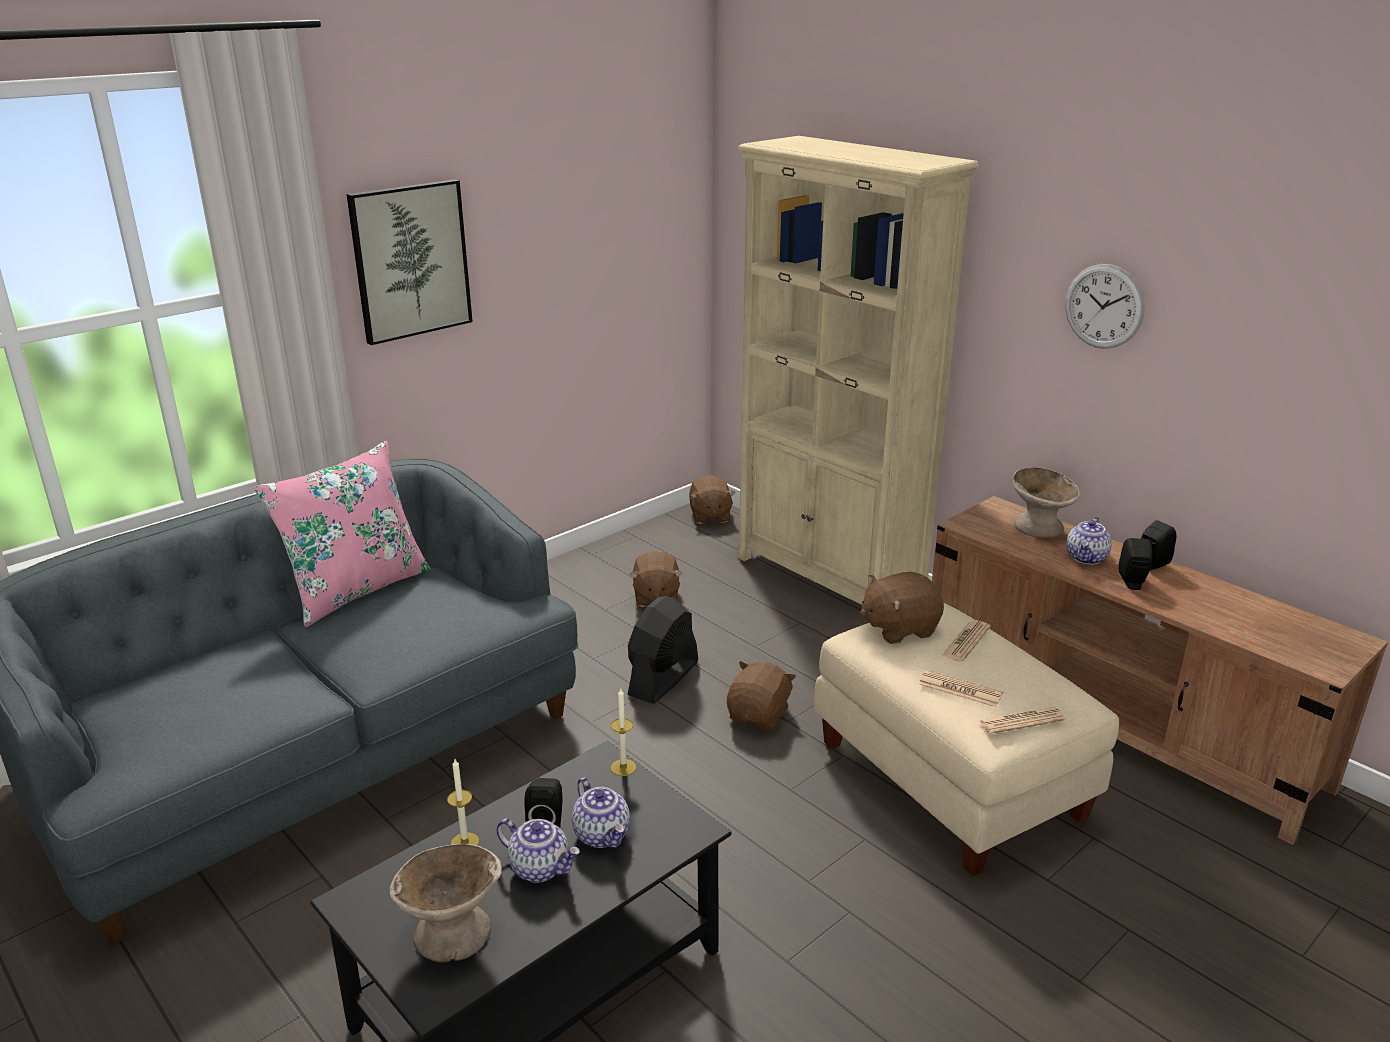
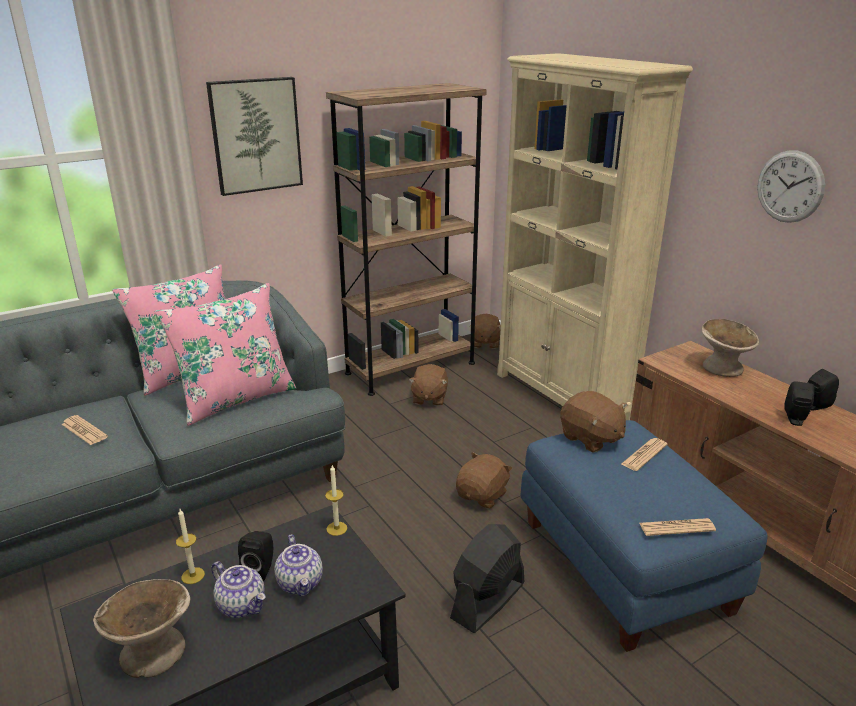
camera: 10 degrees right, 0 degrees up
black fan [627,596,698,704] -> black fan moved to [450,524,524,633]
beige ottoman [814,603,1119,876] -> blue ottoman [521,420,768,652]
brown plush toy [860,572,944,644] -> brown plush toy turned 120 degrees counterclockwise [560,391,627,453]
newspaper [919,670,1003,707] -> newspaper moved to [61,415,108,445]
teapot [1066,517,1112,565] -> none
none -> pink pillow [155,283,296,426]
none -> brown bookcase [326,83,487,396]

